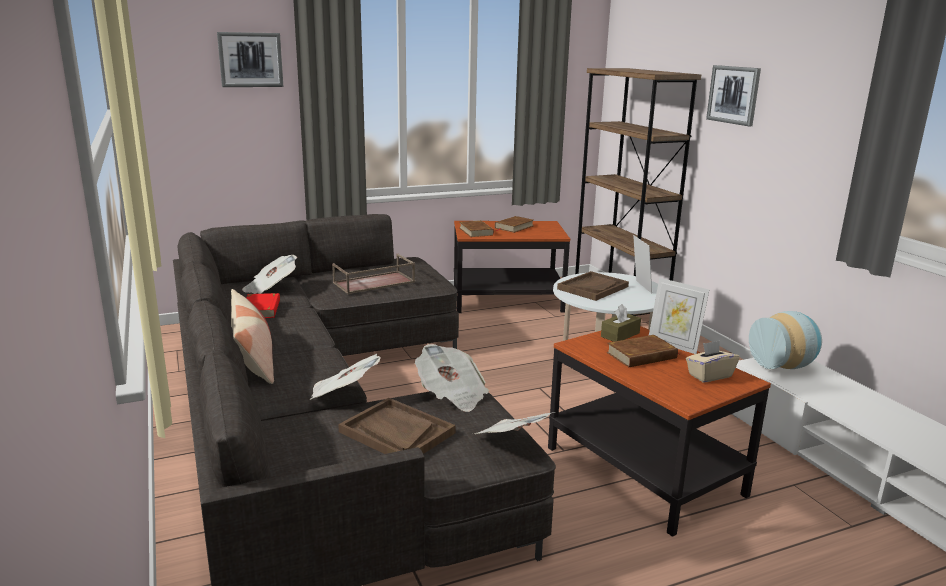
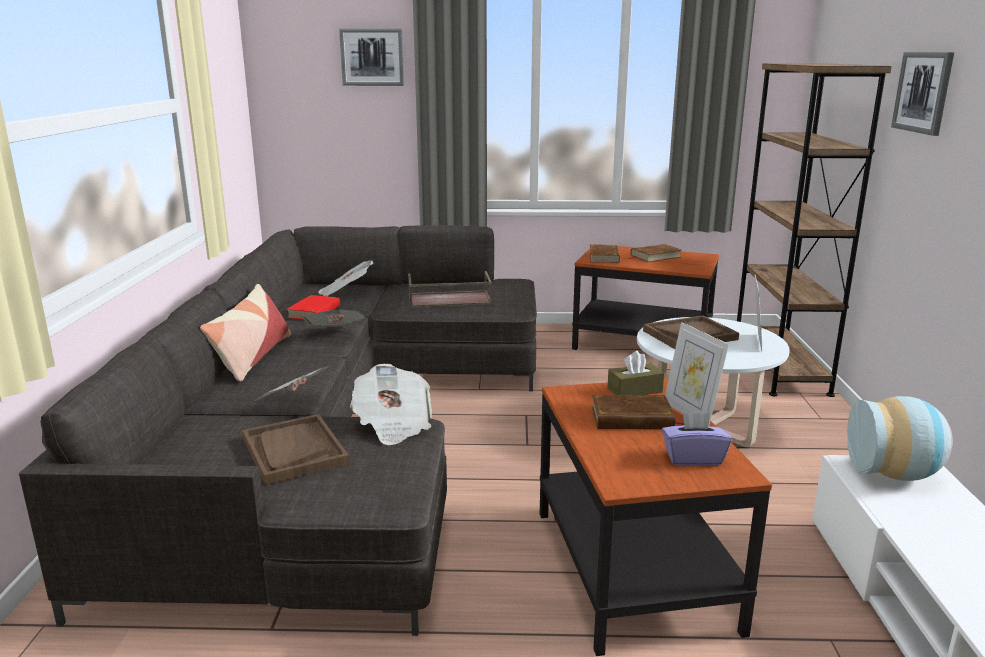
camera: 25 degrees right, 0 degrees up
newspaper [474,412,555,434] -> newspaper moved to [301,309,366,325]
beige tissue box [686,341,739,383] -> purple tissue box [662,412,732,465]

